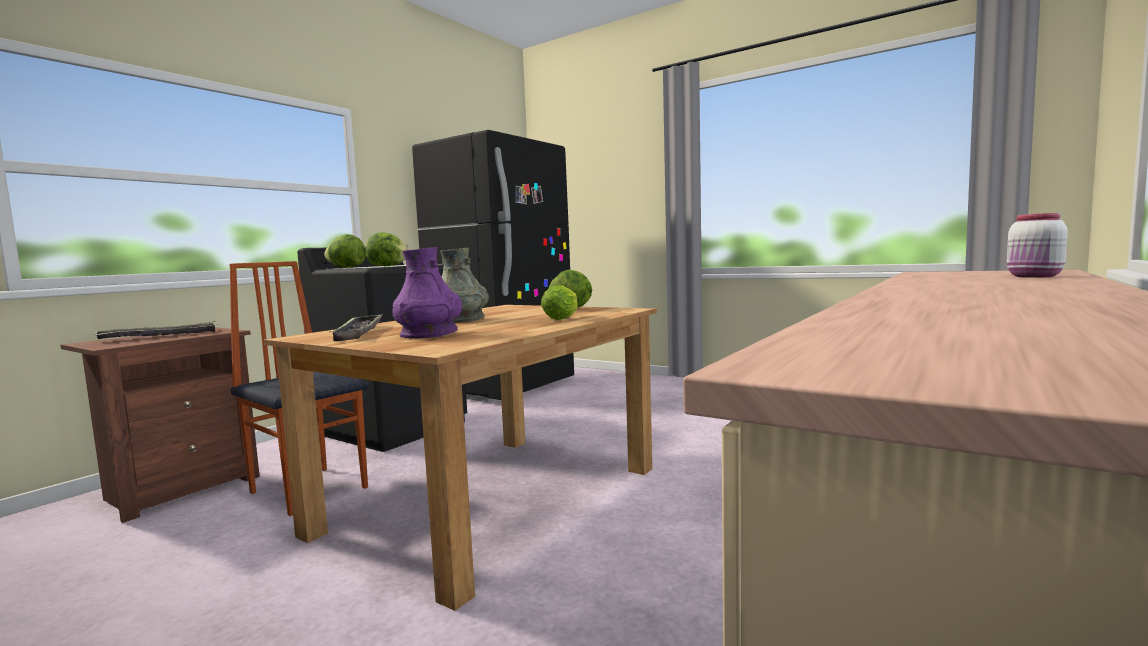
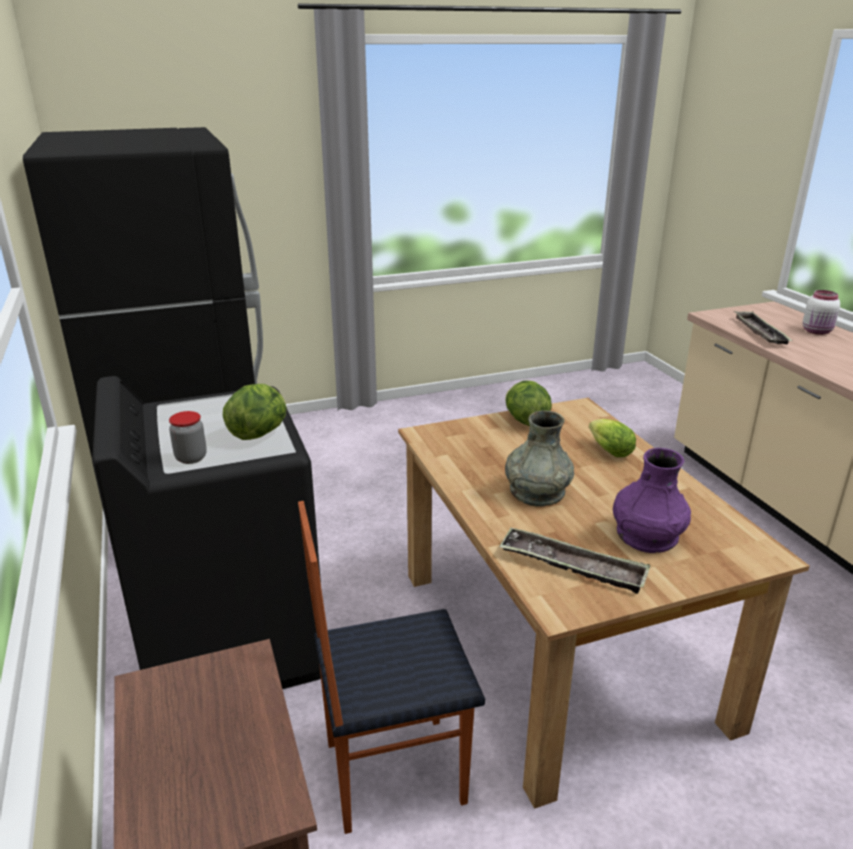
camera: 55 degrees left, 20 degrees up
tray [95,321,218,339] -> tray moved to [734,311,792,344]
lettuce [324,234,366,268] -> jar [169,411,207,464]

